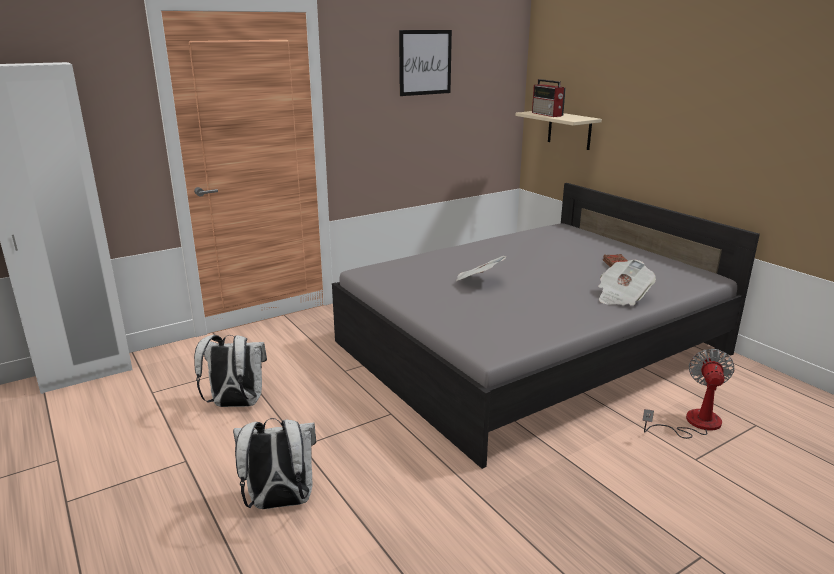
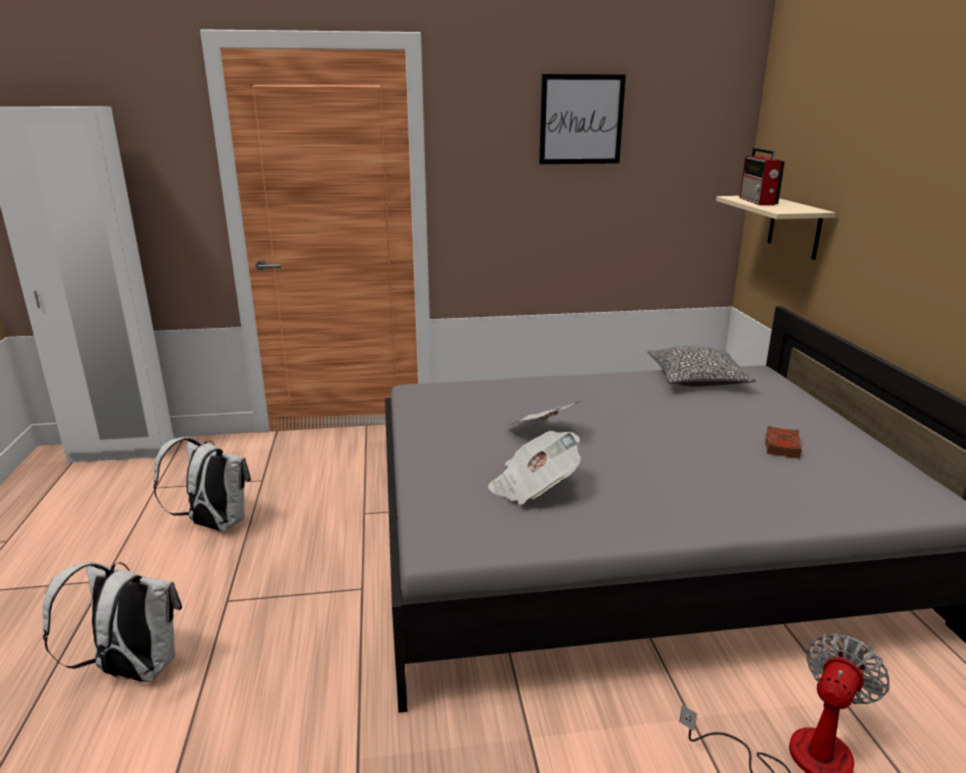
camera: 25 degrees right, 0 degrees up
newspaper [598,260,656,305] -> newspaper moved to [488,431,581,505]
none -> pillow [647,346,756,387]

